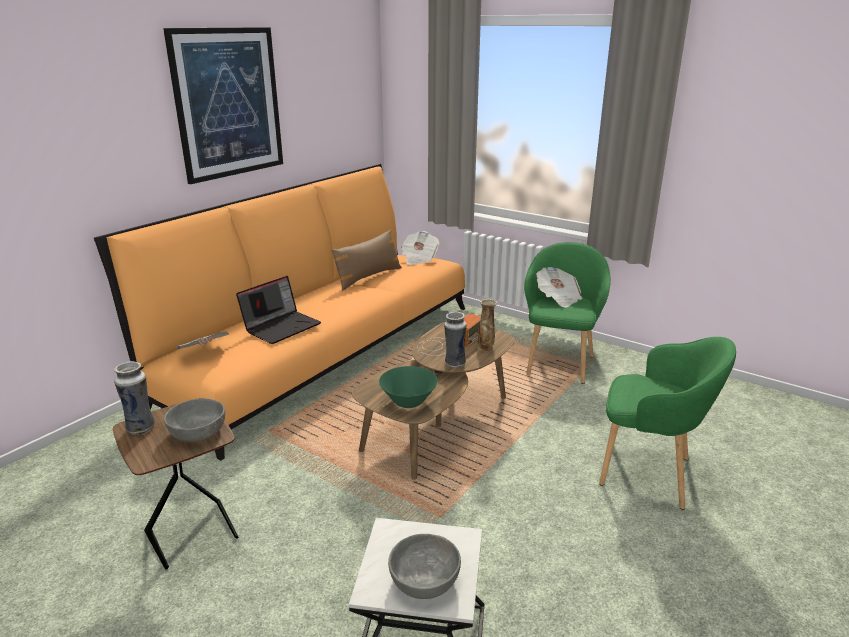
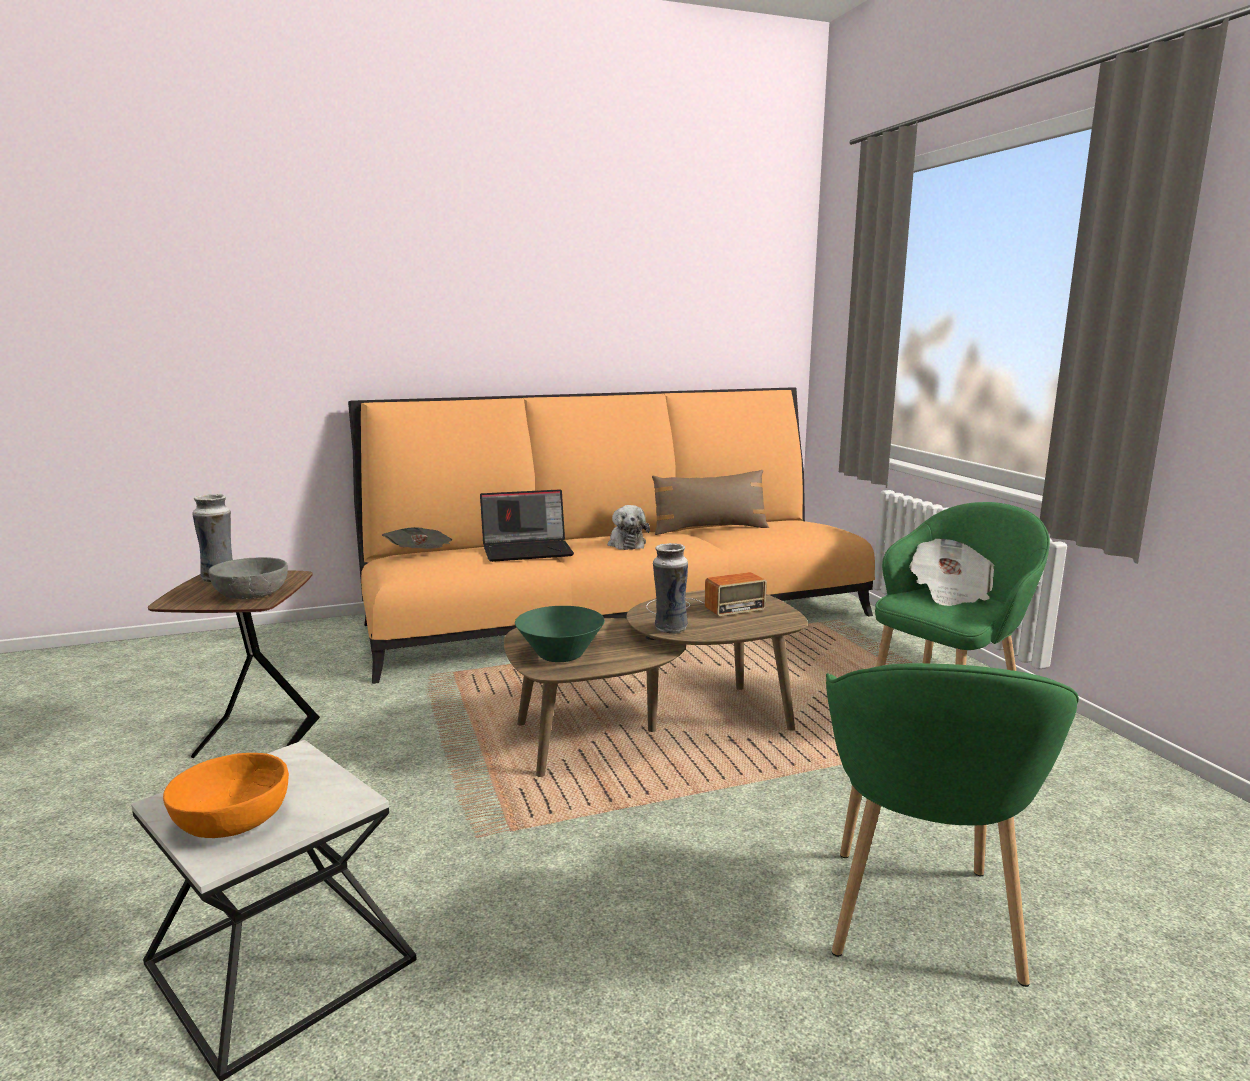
camera: 35 degrees right, 10 degrees down
picture [163,27,283,184] -> none
grey bowl [388,534,461,599] -> orange bowl [163,753,289,838]
newspaper [401,231,440,265] -> none
vase [477,298,498,352] -> none
green armchair [599,337,736,510] -> green armchair turned 45 degrees clockwise [826,663,1079,987]
none -> plush toy [608,505,650,550]

